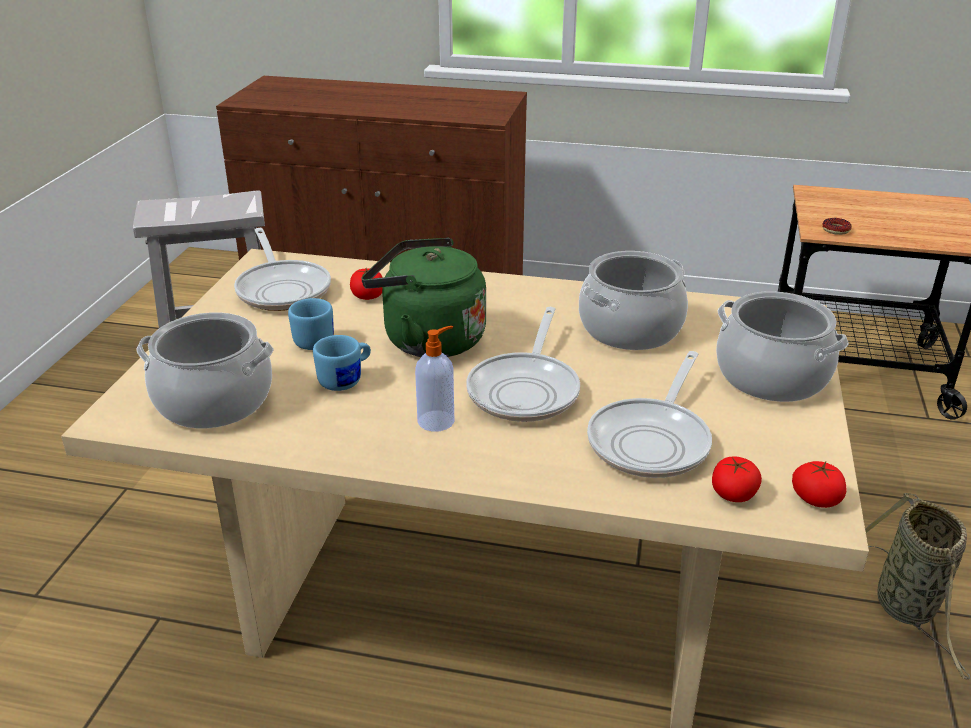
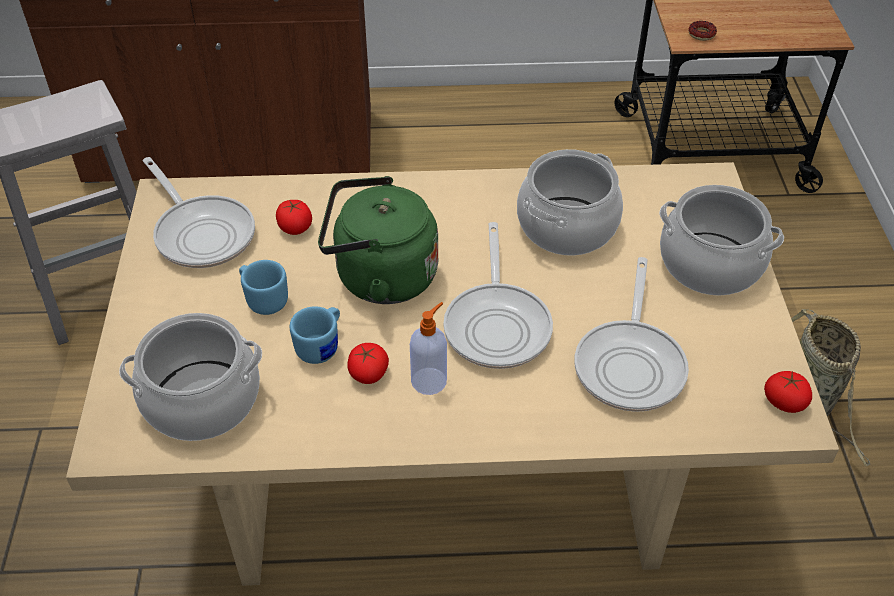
camera: 15 degrees left, 15 degrees up
tomato [712,456,762,502] -> tomato moved to [347,343,389,384]

